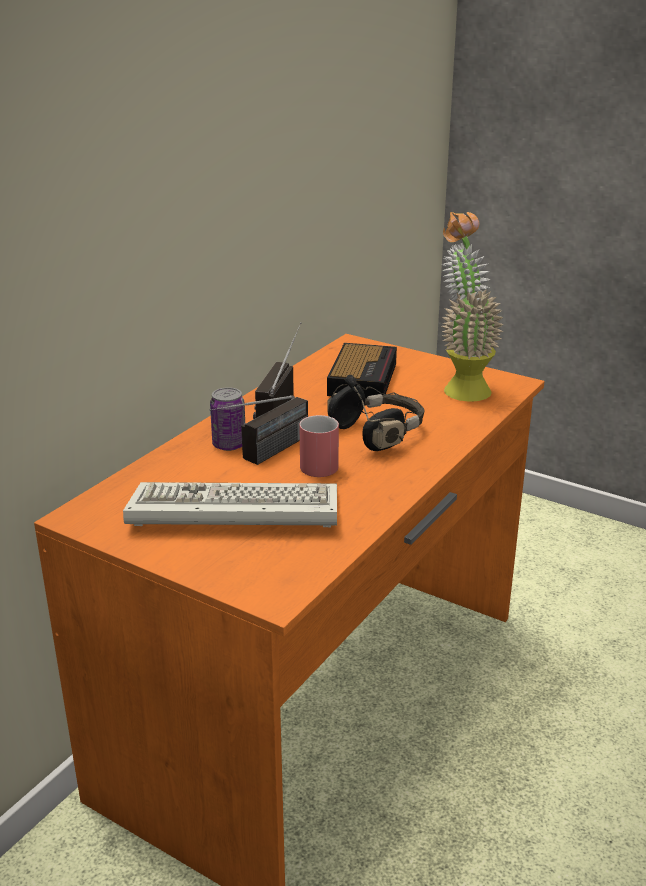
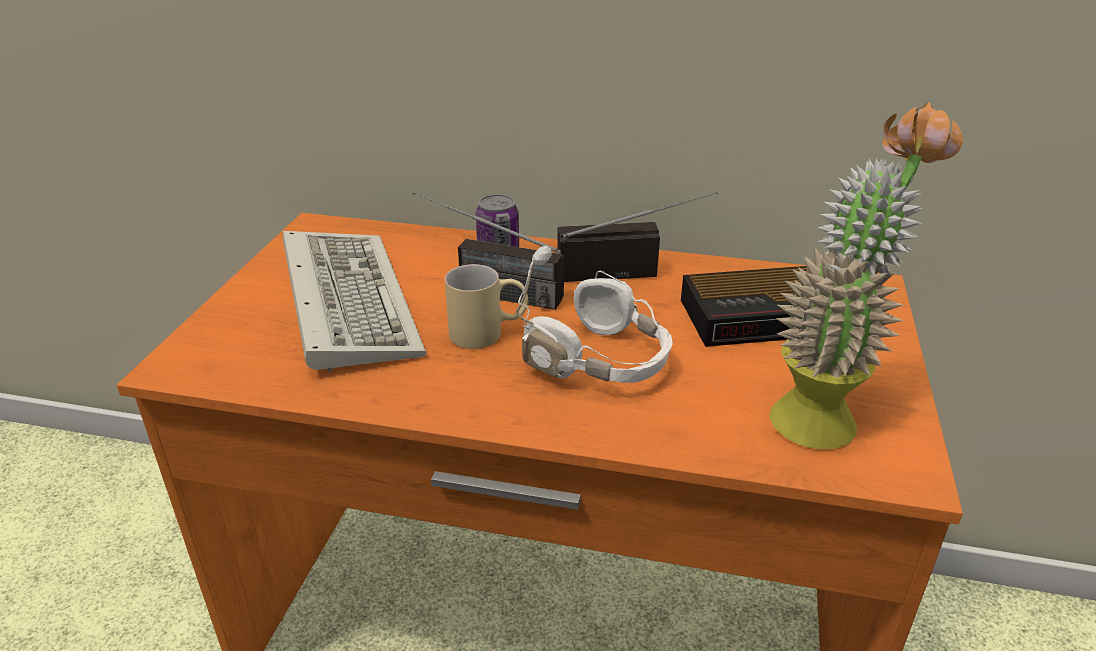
camera: 70 degrees right, 5 degrees up
red mug [299,415,339,477] -> beige mug [445,264,528,349]
black headphones [327,375,424,451] -> white headphones [516,246,673,383]

